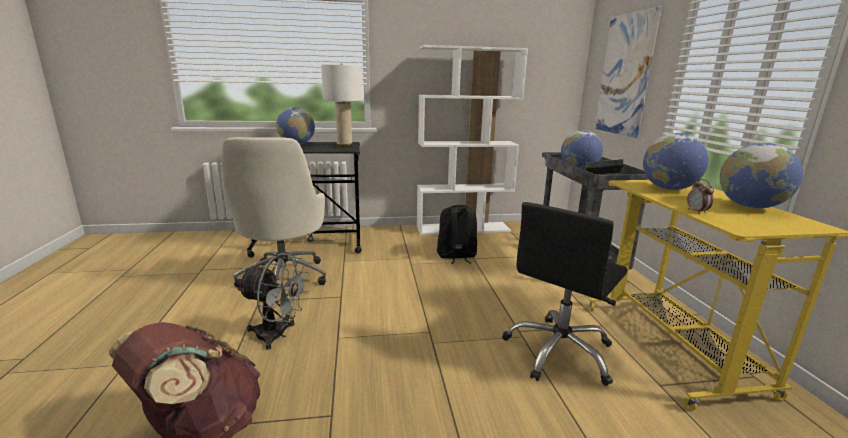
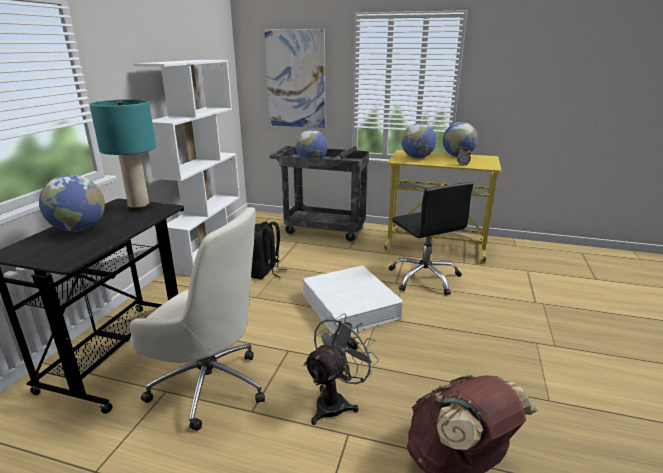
camera: 65 degrees left, 5 degrees up
white table lamp [321,64,362,148] -> turquoise table lamp [89,99,156,212]
none -> white storage box [302,265,403,334]

